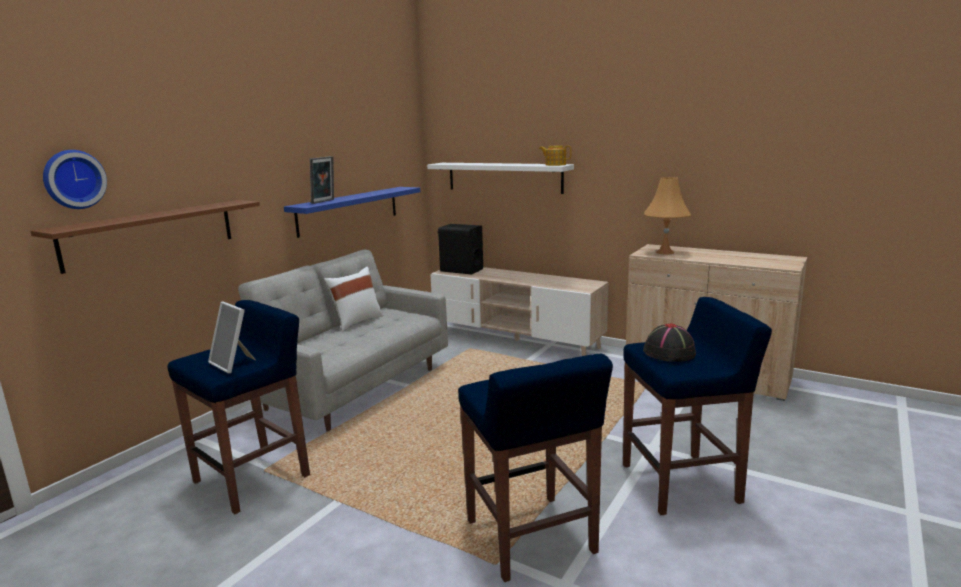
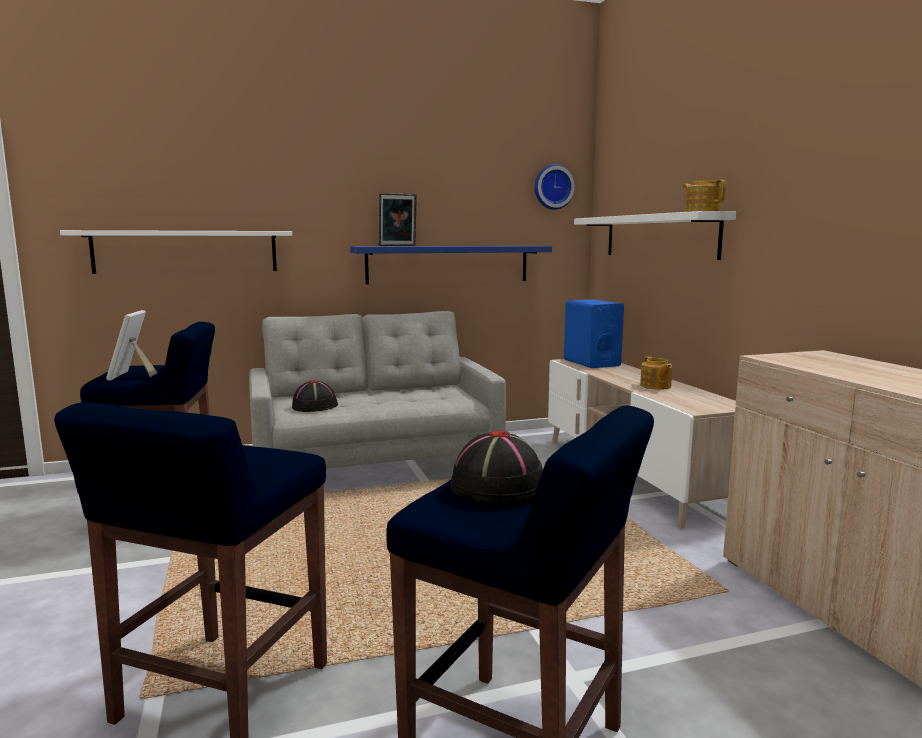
camera: 40 degrees right, 5 degrees down
brown shelf [30,200,260,274] -> white shelf [60,230,292,274]
wall clock [43,150,107,209] -> wall clock moved to [534,164,575,210]
white pillow [324,267,383,332] -> none
black speaker [437,224,483,274] -> blue speaker [564,299,624,368]
orange table lamp [644,177,691,255] -> none
none -> black hat [292,380,338,412]
none -> teapot [640,356,672,390]

